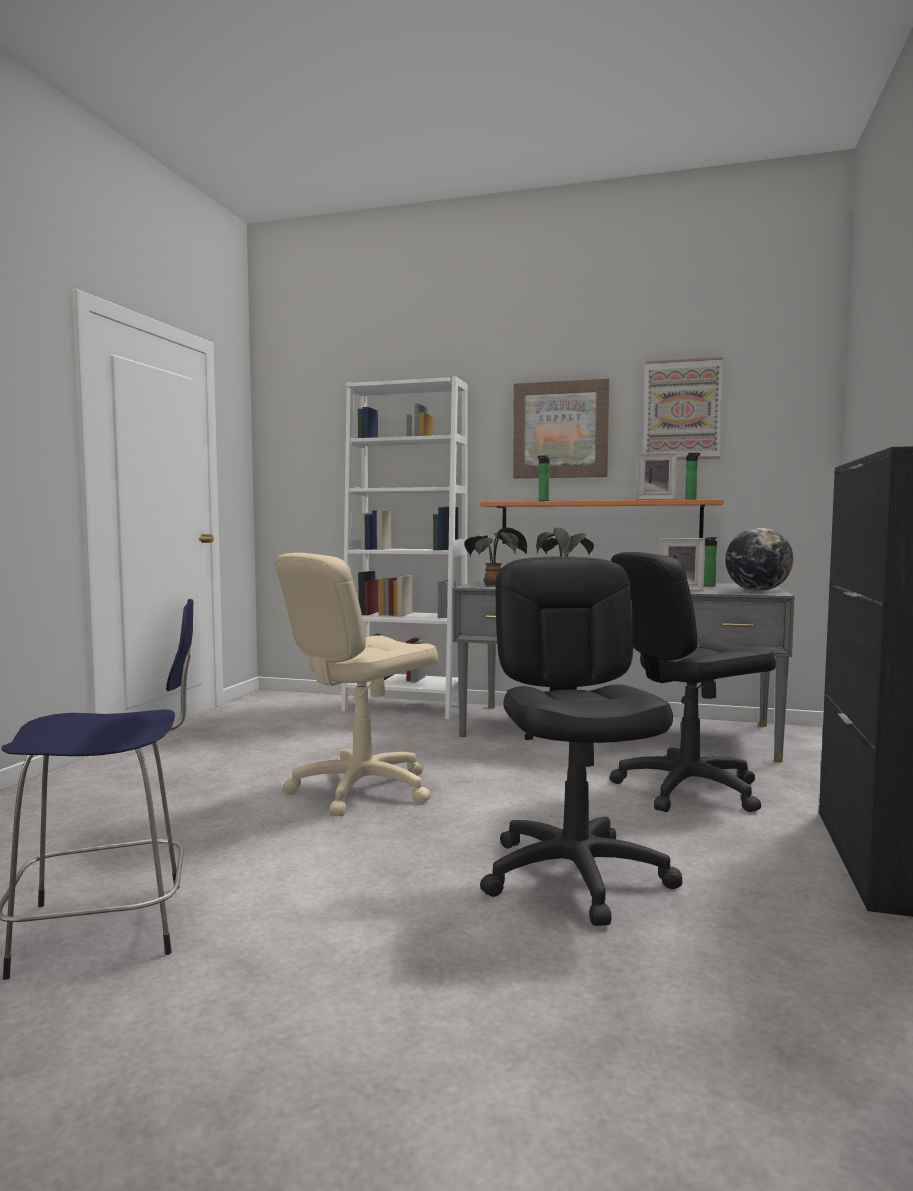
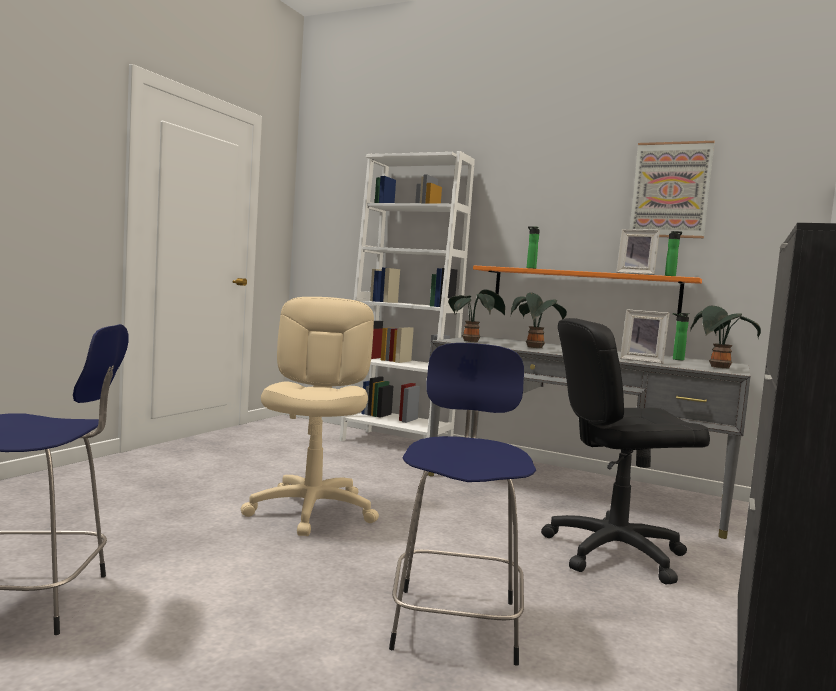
camera: 10 degrees right, 0 degrees up
beige office chair [275,553,438,816] -> beige office chair turned 120 degrees clockwise [241,297,379,536]
black office chair [480,556,682,926] -> blue stool [389,343,536,666]
picture [513,379,609,478] -> none
globe [725,528,793,591] -> potted plant [690,306,761,369]

